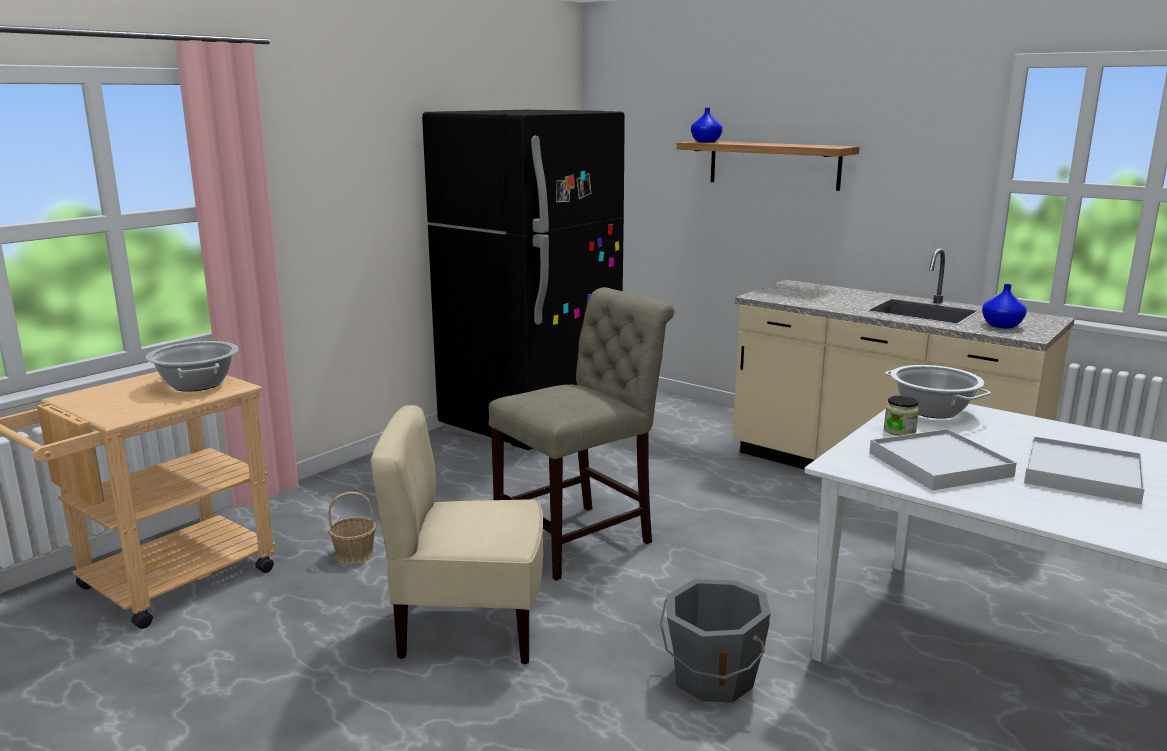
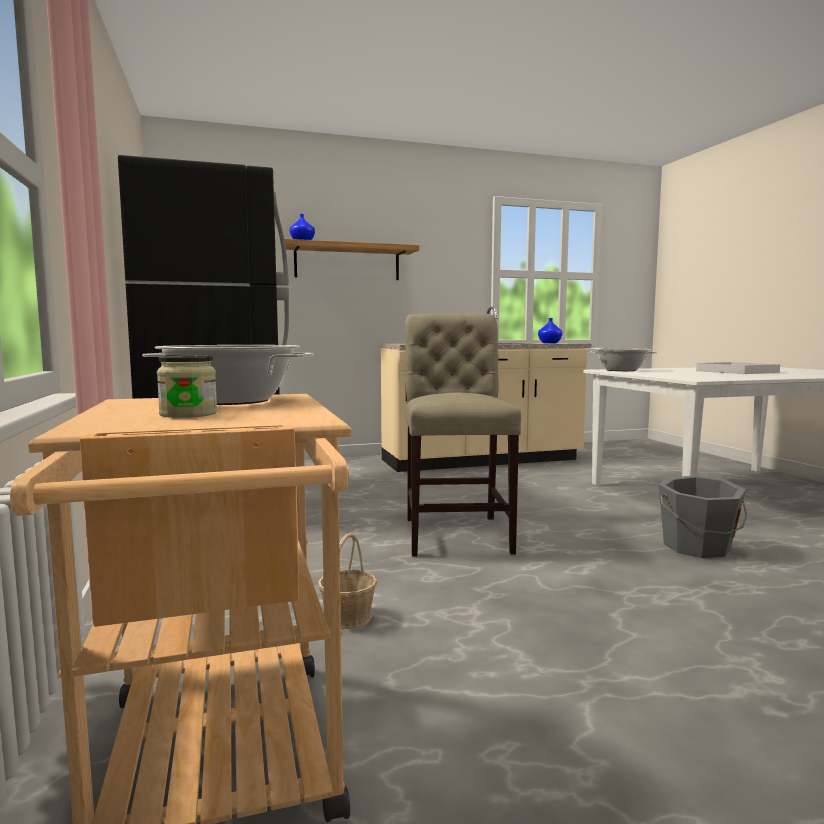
camera: 55 degrees left, 10 degrees down
beige chair [370,405,543,664] -> none
white tray [869,429,1017,490] -> none
jar [884,396,919,436] -> jar moved to [157,355,217,418]

